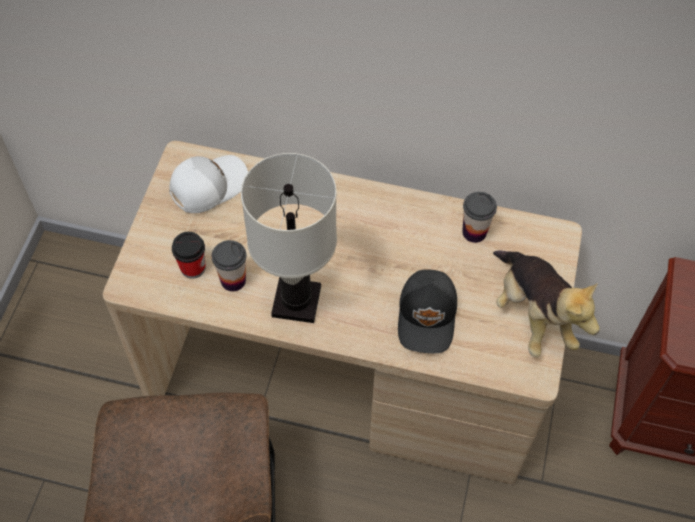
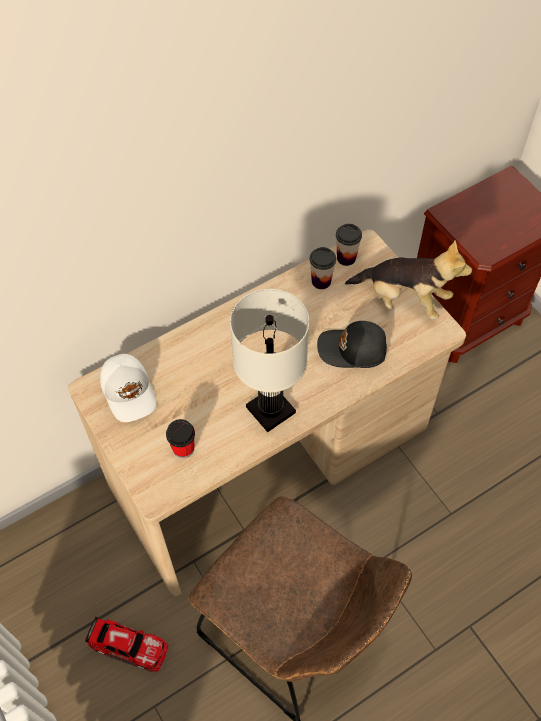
camera: 45 degrees left, 0 degrees up
white cap [169,155,248,213] -> white cap turned 150 degrees clockwise [100,354,156,422]
cup [212,240,246,291] -> cup moved to [336,224,362,266]
black cap [398,269,457,353] -> black cap turned 135 degrees clockwise [317,321,387,368]
none -> toy car [85,617,169,672]

